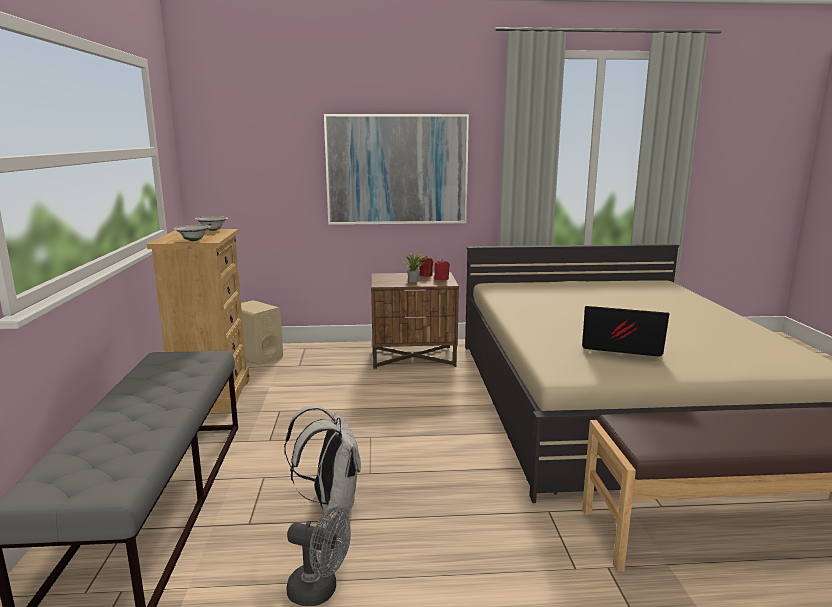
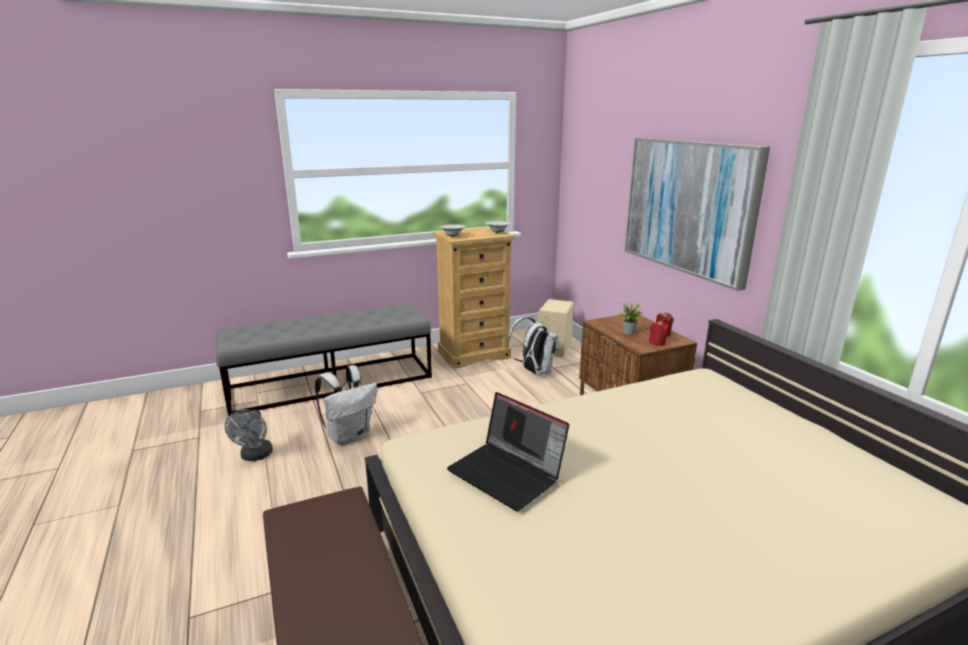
camera: 70 degrees right, 5 degrees up
laptop [582,306,669,357] -> laptop turned 135 degrees clockwise [447,392,569,511]
none -> white backpack [508,317,559,375]

